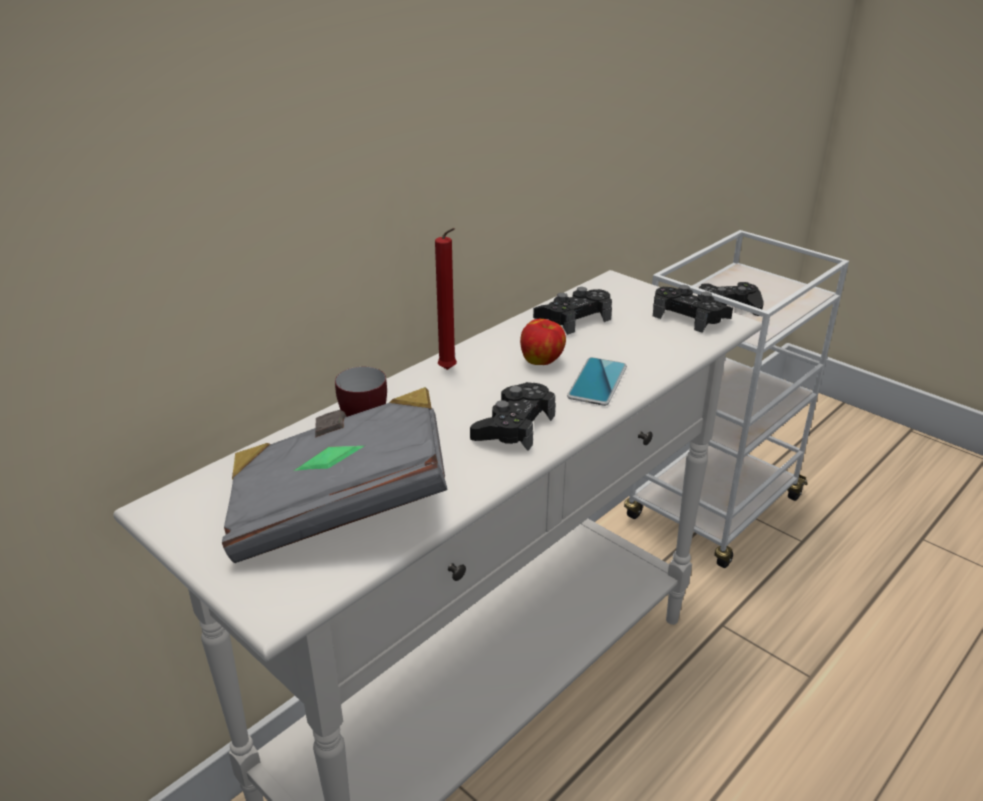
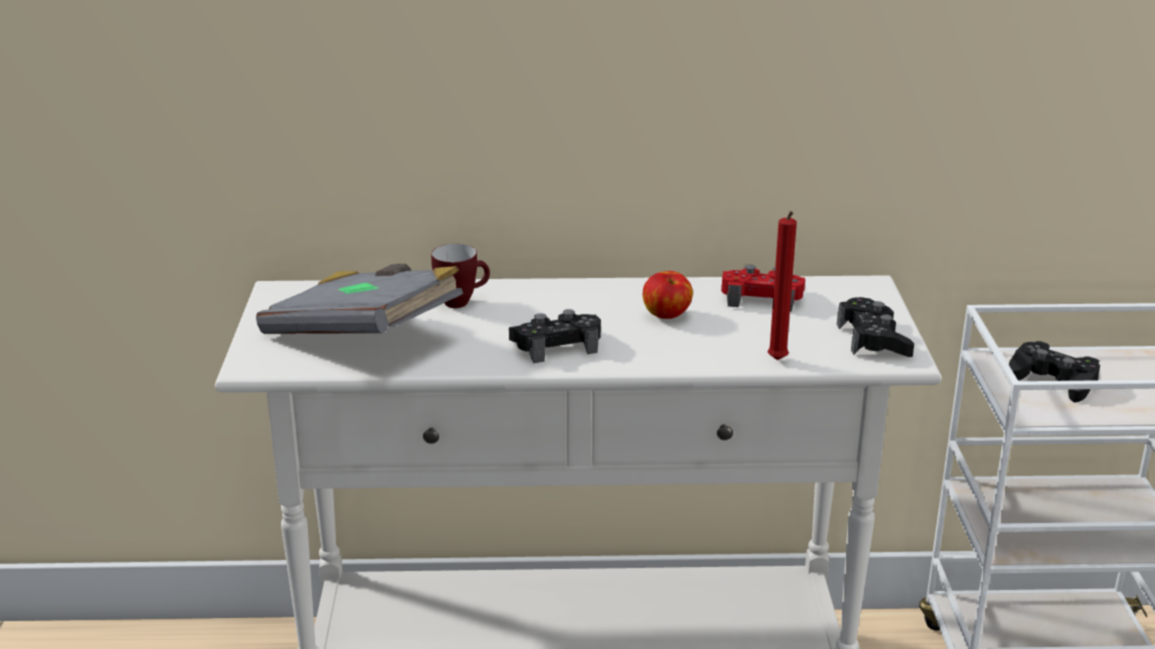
camera: 45 degrees right, 5 degrees down
red candle [435,228,457,370] -> red candle moved to [767,211,797,360]
black game controller [533,287,612,335] -> red game controller [721,264,805,312]
phone [567,357,627,406] -> none

